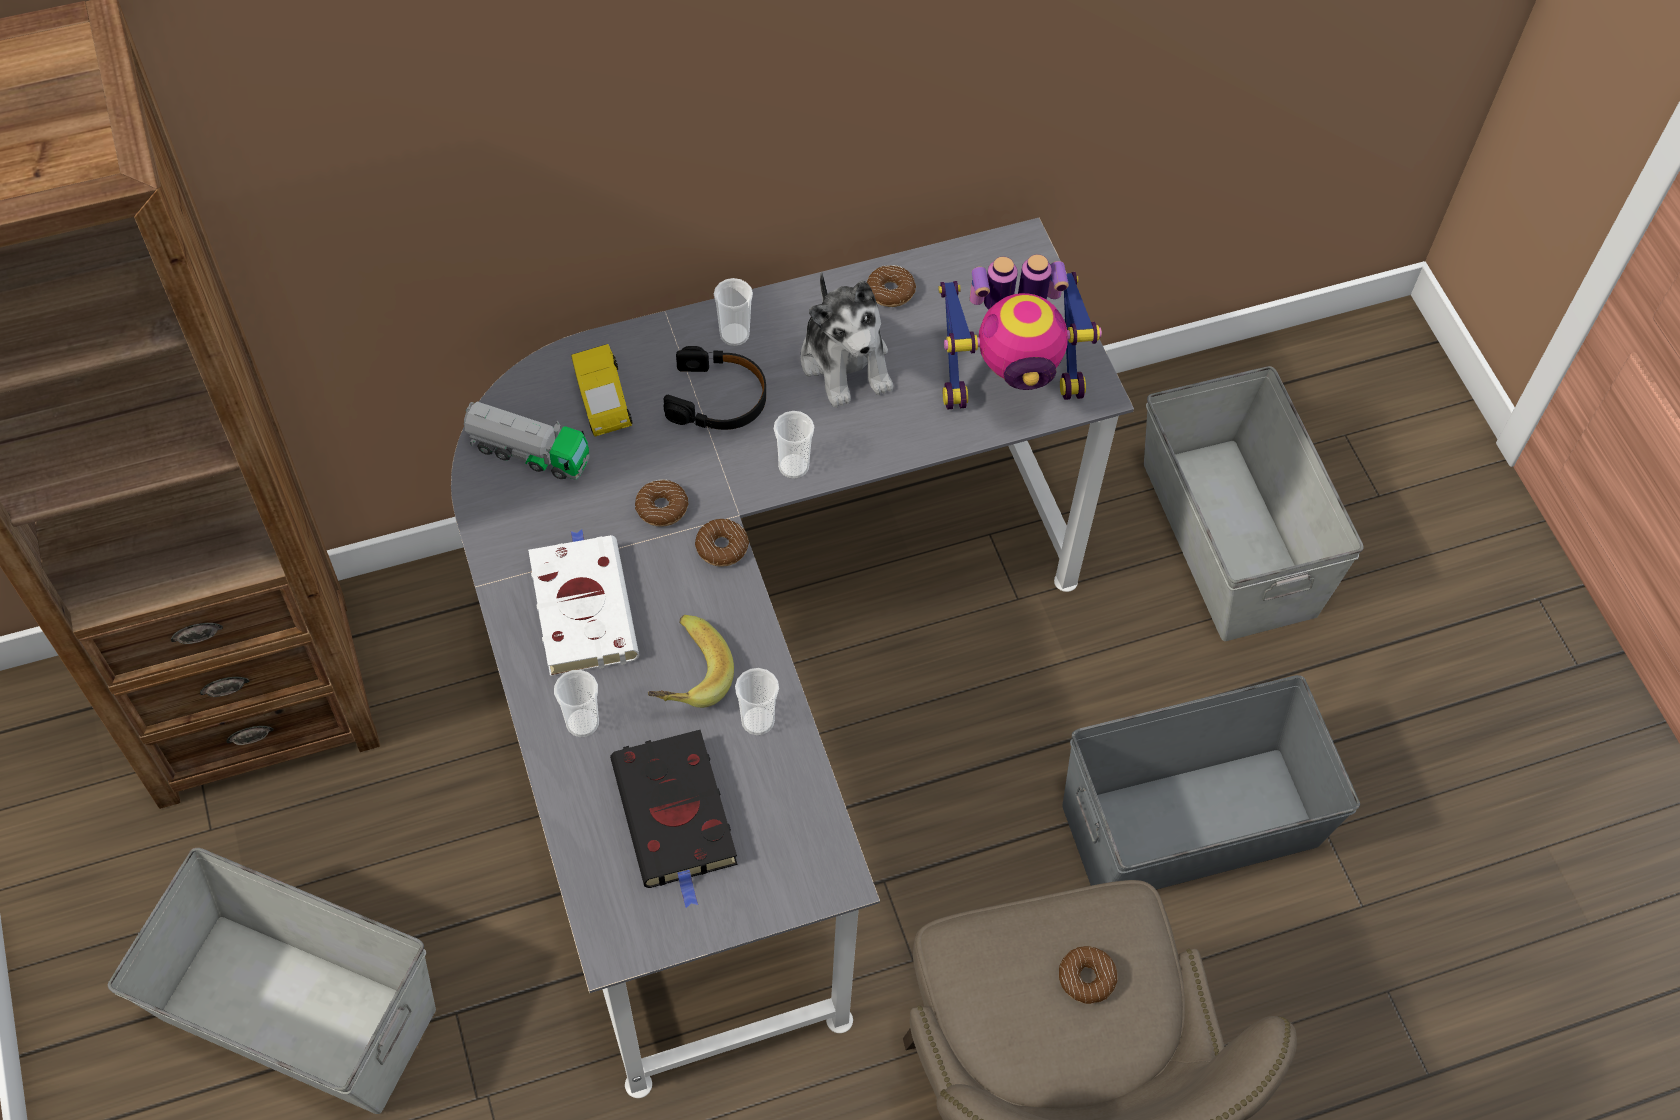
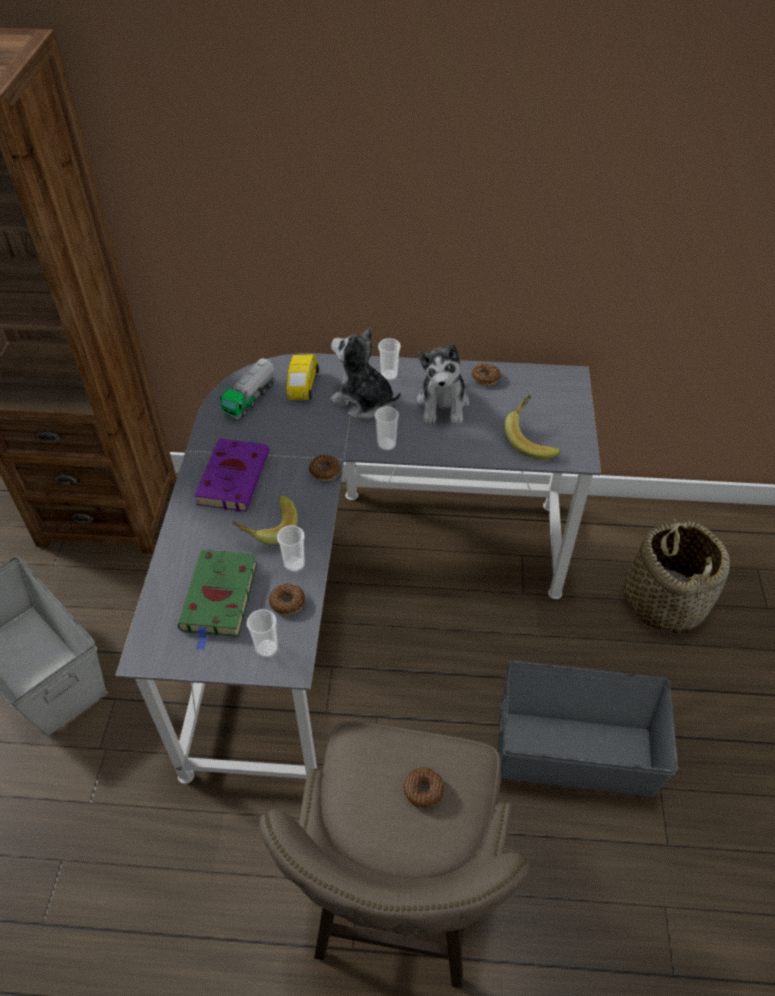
camera: 25 degrees right, 10 degrees down
toy truck [464,402,589,480] -> toy truck turned 75 degrees clockwise [220,358,275,419]
white book [528,529,639,676] -> purple book [194,438,269,512]
cup [554,670,599,737] -> cup moved to [247,609,278,658]
black book [610,730,738,908] -> green book [178,549,257,651]
donut [635,479,689,527] -> donut moved to [269,583,305,615]
black headphones [663,346,766,430] -> plush toy [330,327,401,419]
toy robot [938,254,1102,409] -> banana [505,395,561,459]
grey storage box [1144,366,1364,641] -> basket [623,519,730,637]

